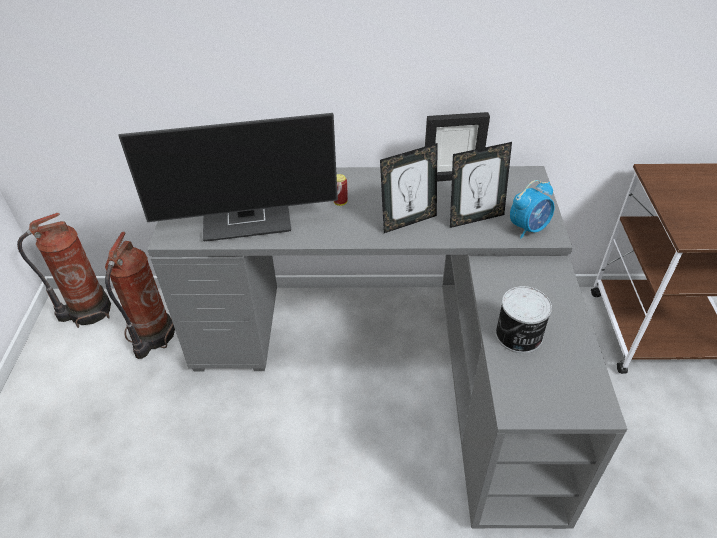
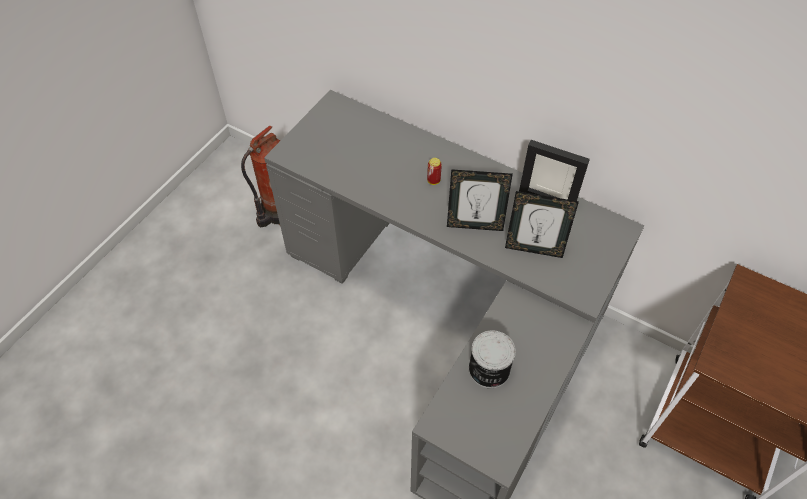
camera: 30 degrees right, 10 degrees up
fire extinguisher [17,213,111,328] -> none
monitor [118,113,338,242] -> none
alarm clock [510,180,555,239] -> none

